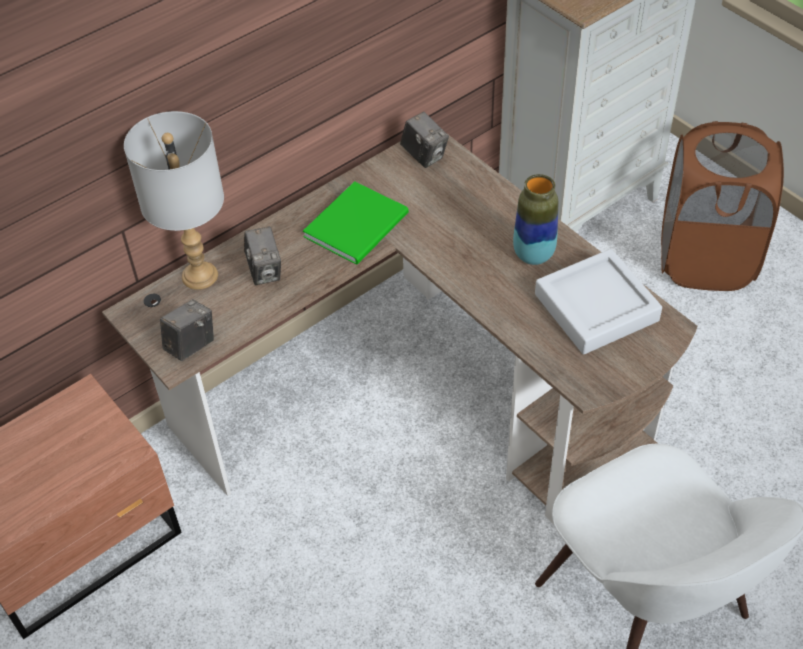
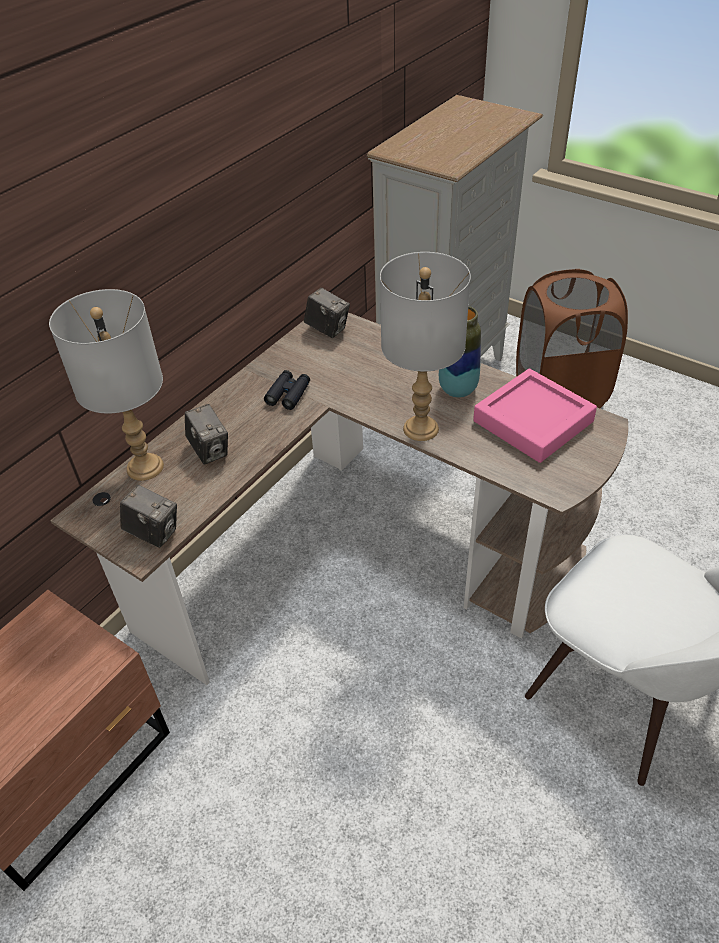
camera: 15 degrees left, 5 degrees down
camera [160,299,214,361] -> camera turned 90 degrees clockwise [120,485,177,548]
green book [303,181,409,265] -> black binoculars [264,370,310,410]
grey tray [535,249,662,354] -> pink tray [473,368,597,463]
none -> grey table lamp [380,252,471,441]

